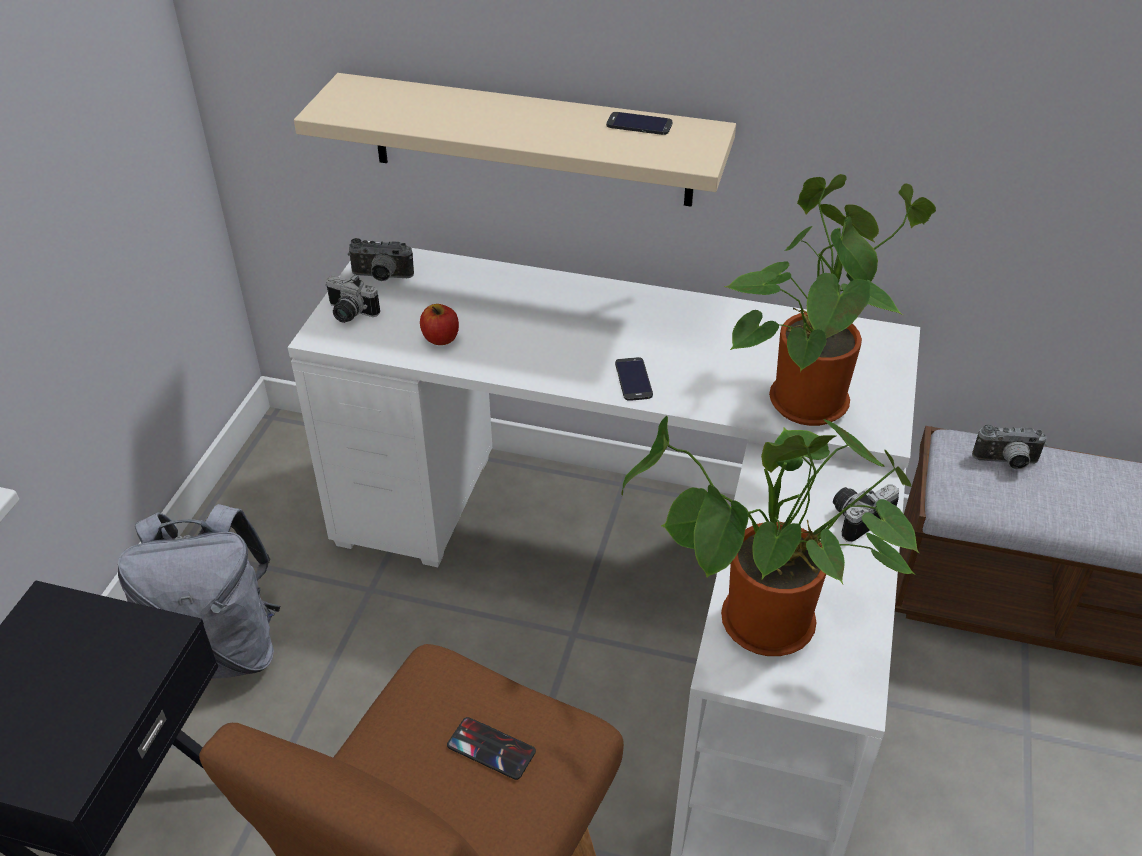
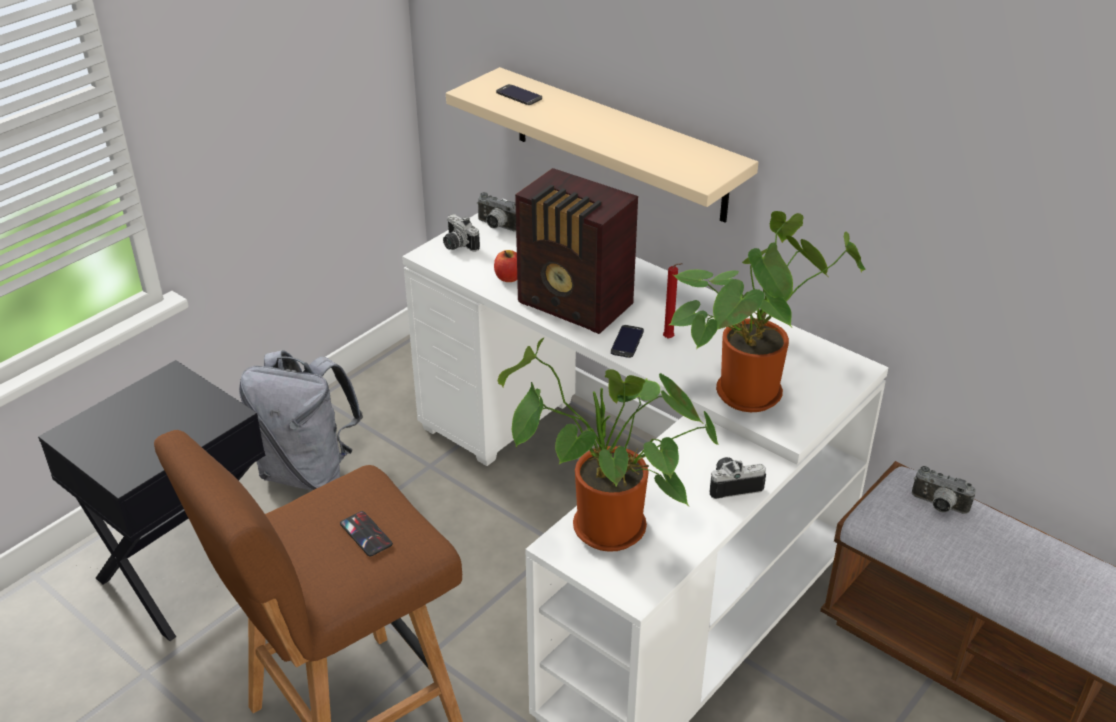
camera: 25 degrees right, 5 degrees down
phone [606,112,673,135] -> phone moved to [496,84,542,105]
none -> radio [515,168,638,334]
none -> red candle [663,263,683,339]

